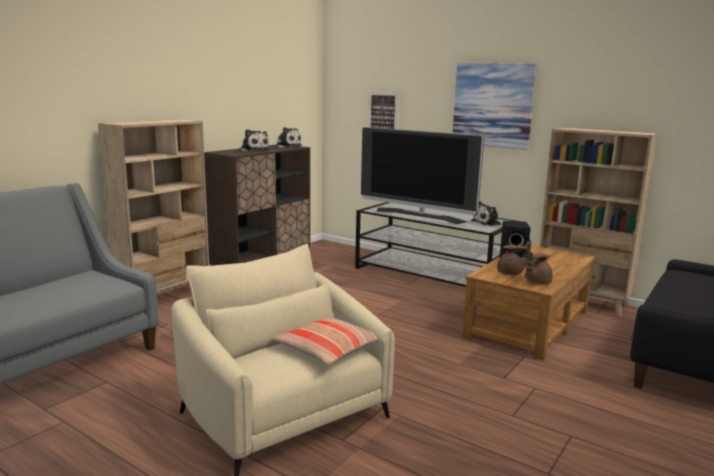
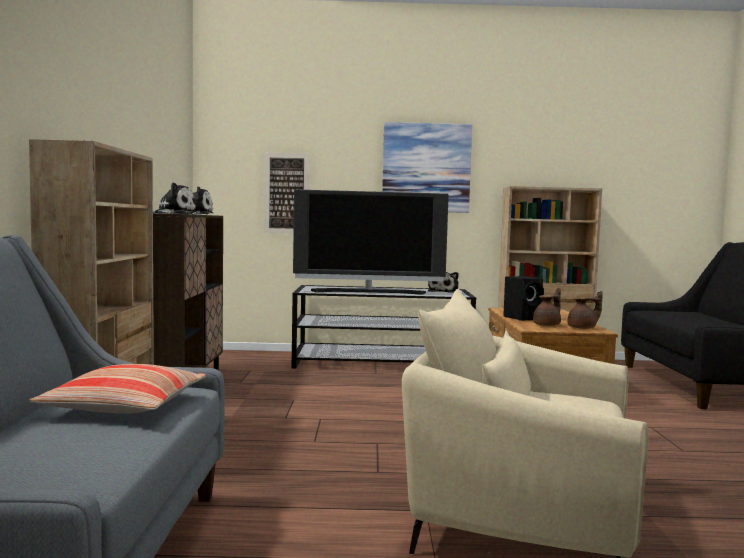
camera: 35 degrees left, 10 degrees down
pillow [273,316,378,365] -> pillow moved to [30,364,206,414]
brown teapot [525,252,553,285] -> brown teapot turned 120 degrees counterclockwise [567,291,603,329]

